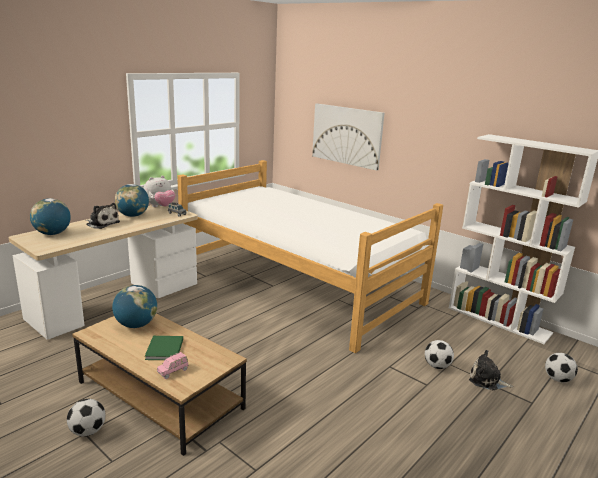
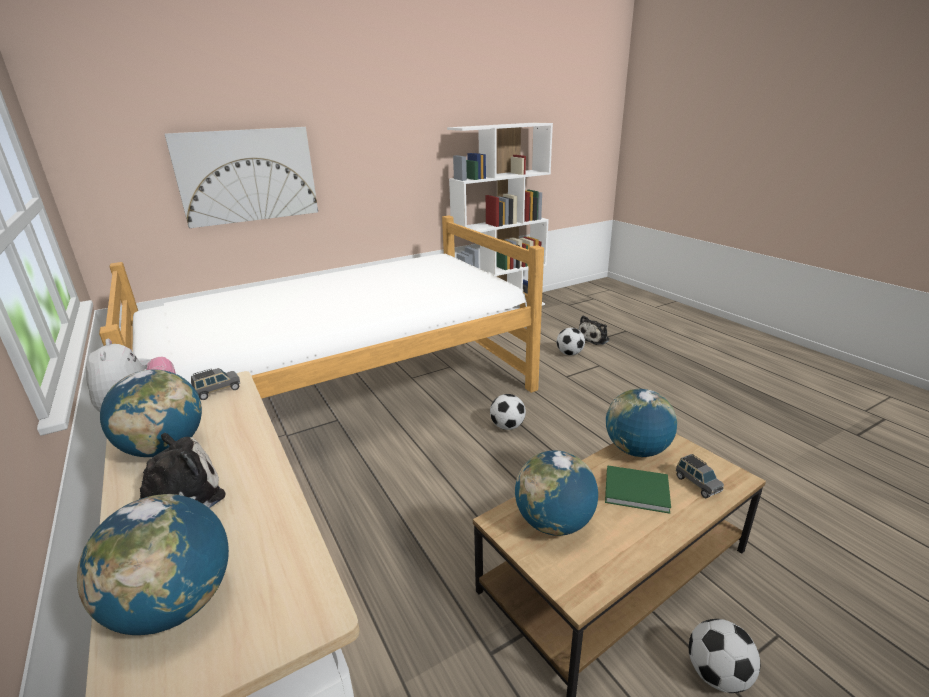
camera: 70 degrees left, 5 degrees up
pink toy car [157,352,189,379] -> grey toy car [676,454,724,498]
football [545,353,578,382] -> football moved to [490,394,526,430]
none -> globe [606,389,677,457]

